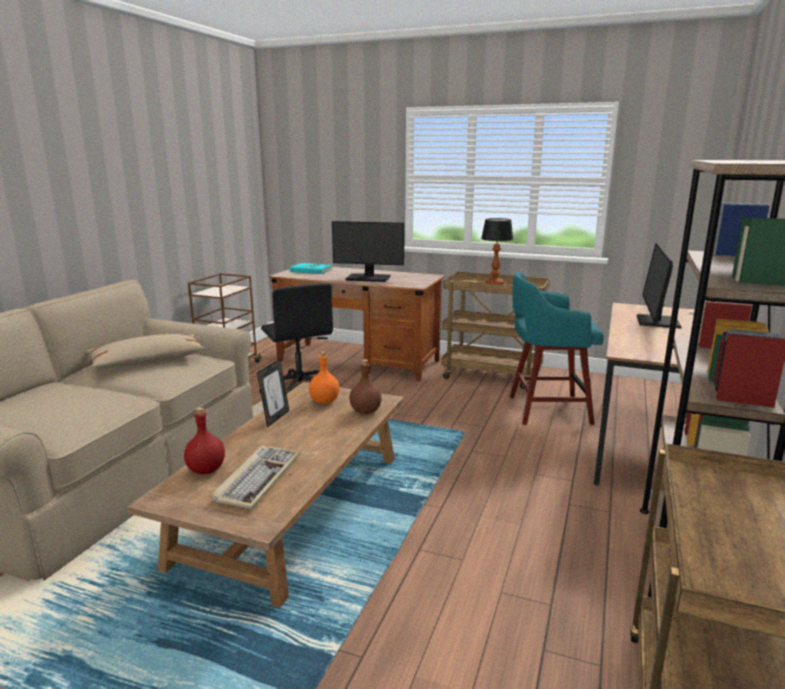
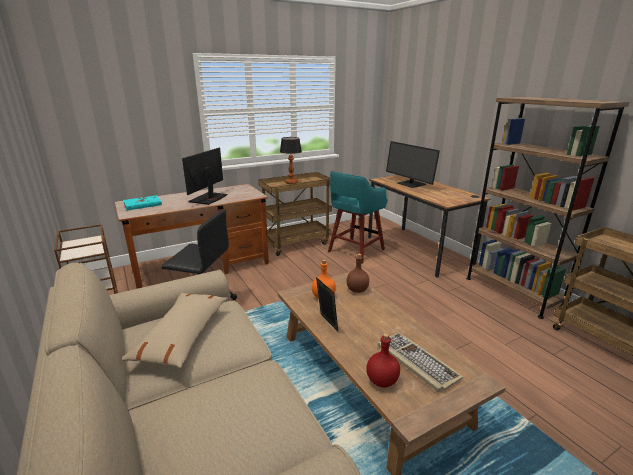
camera: 50 degrees left, 5 degrees up
monitor [332,221,404,282] -> monitor turned 150 degrees clockwise [182,147,227,205]

